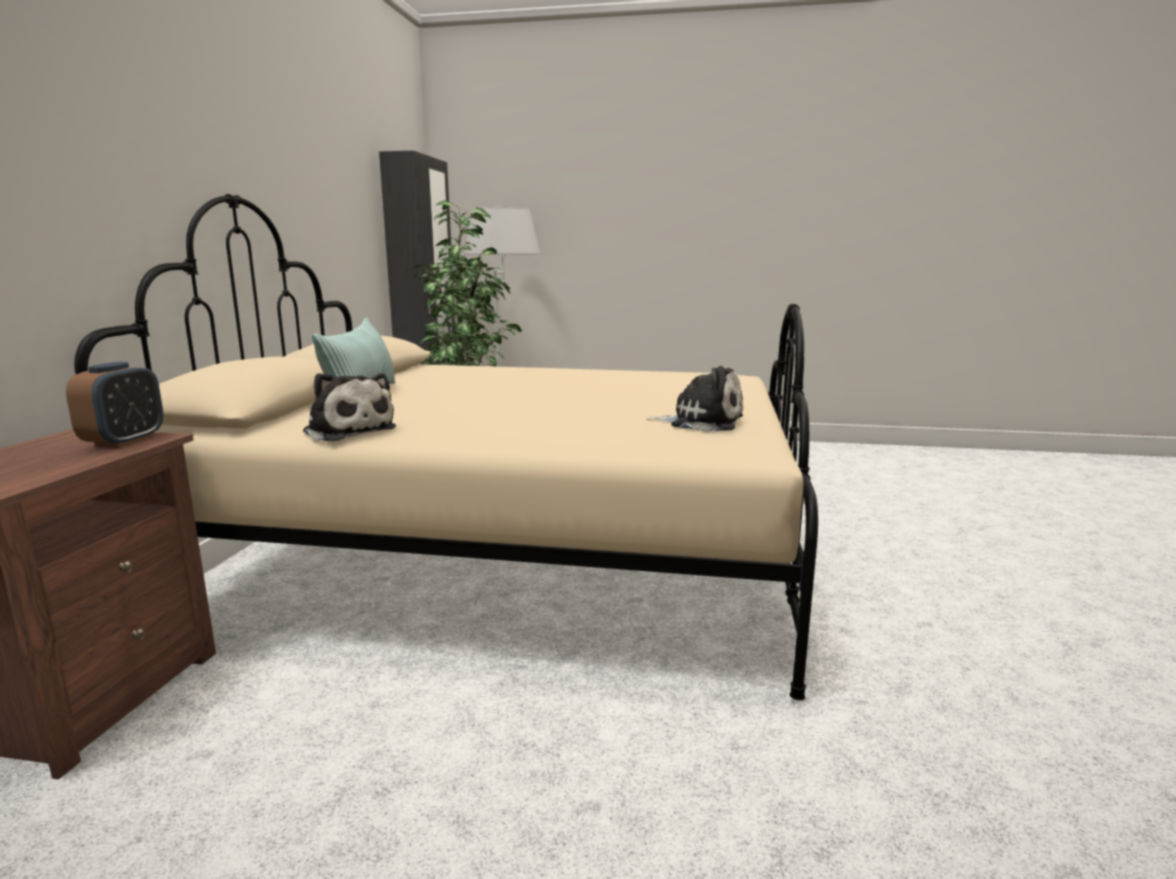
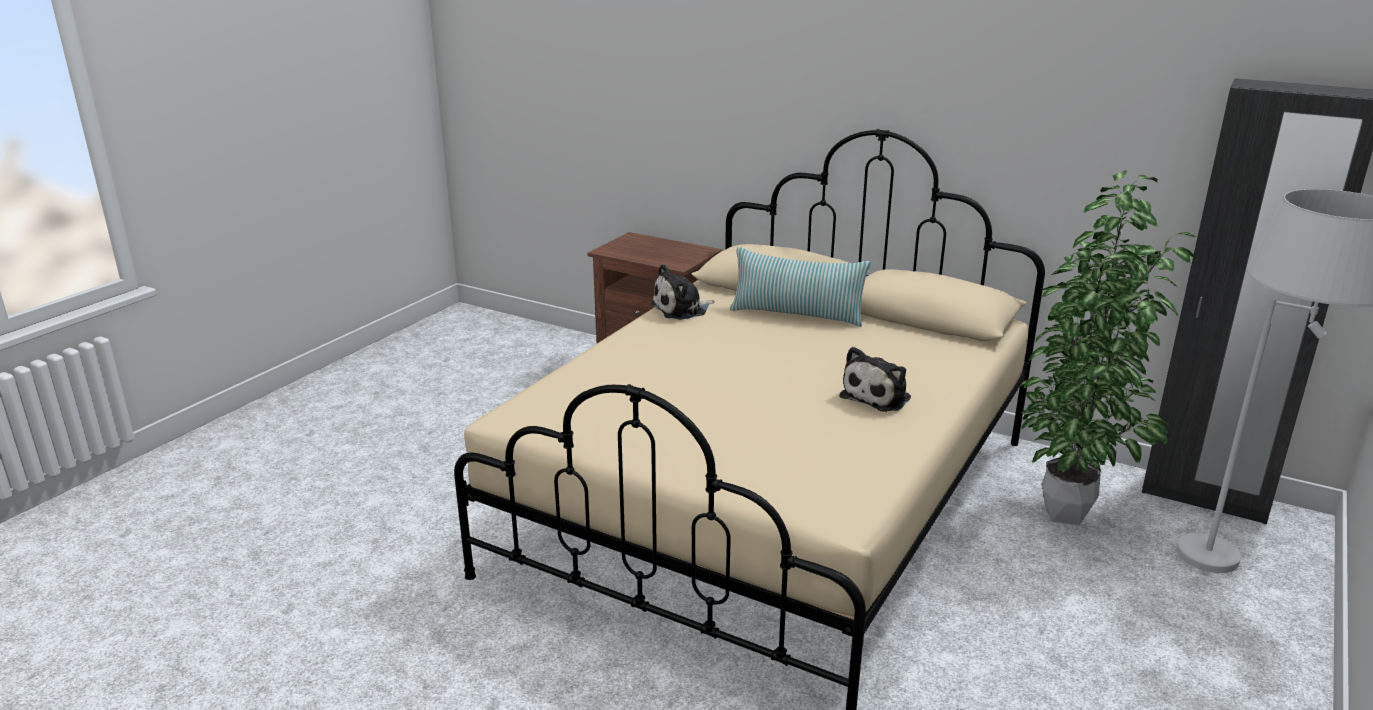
camera: 110 degrees right, 10 degrees up
alarm clock [66,362,163,448] -> none
plush toy [647,366,743,432] -> plush toy moved to [839,347,911,412]

